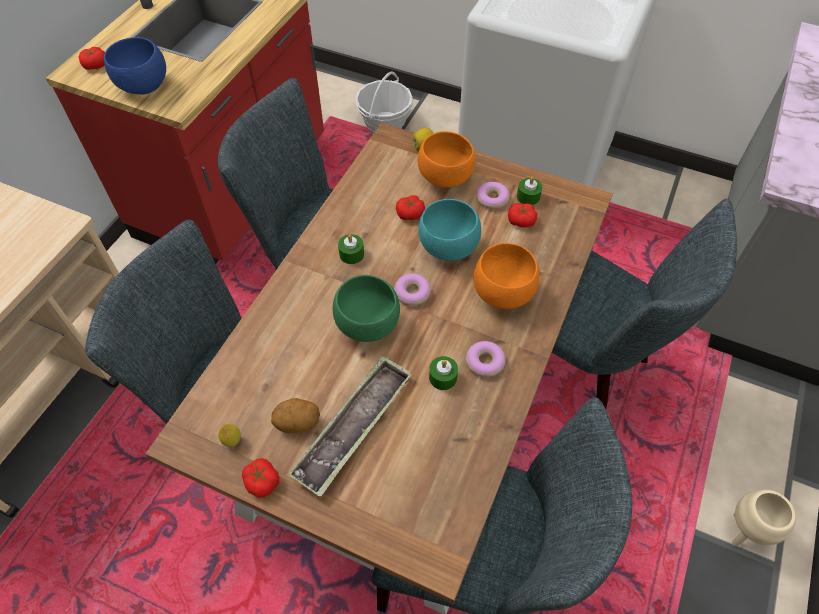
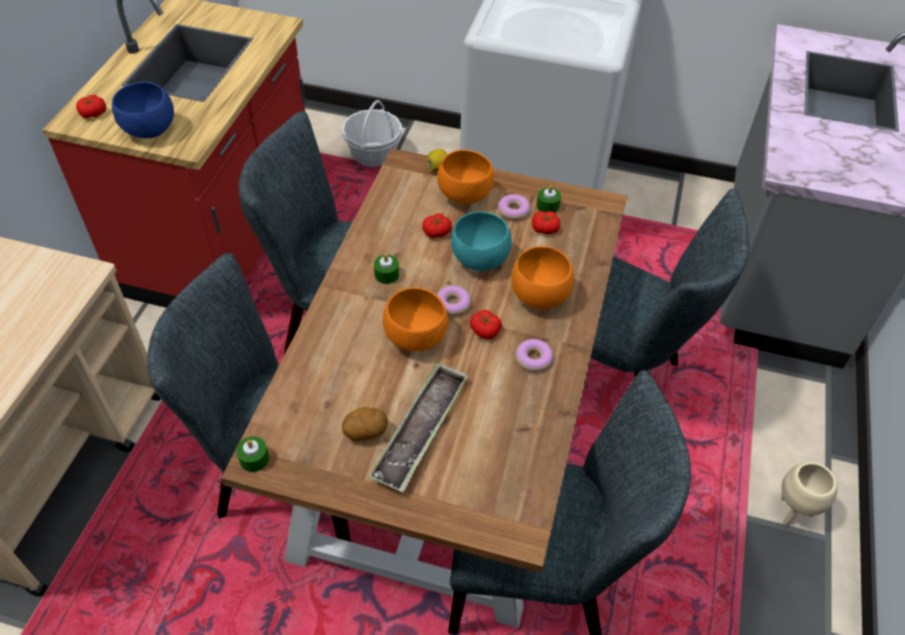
camera: 10 degrees left, 5 degrees down
lemon [218,424,241,447] -> none
tomato [242,458,279,498] -> tomato moved to [470,310,502,340]
green bowl [333,275,400,342] -> orange bowl [383,287,448,351]
green candle [429,356,458,390] -> green candle moved to [236,436,269,472]

